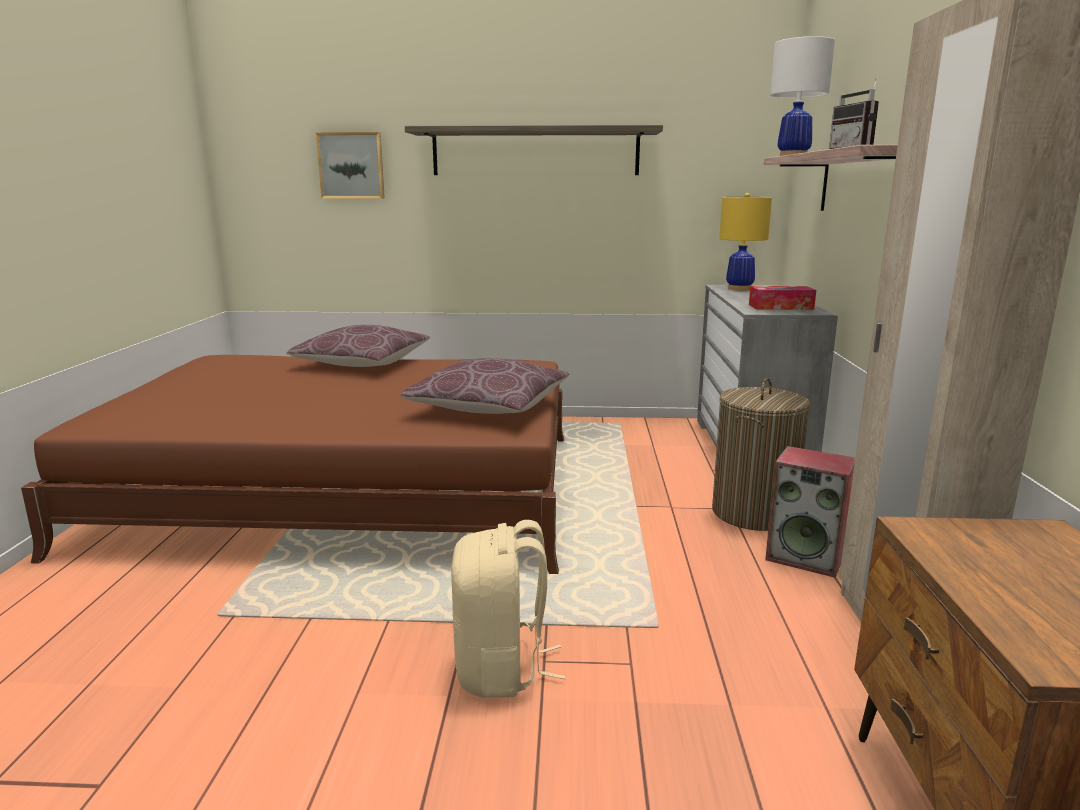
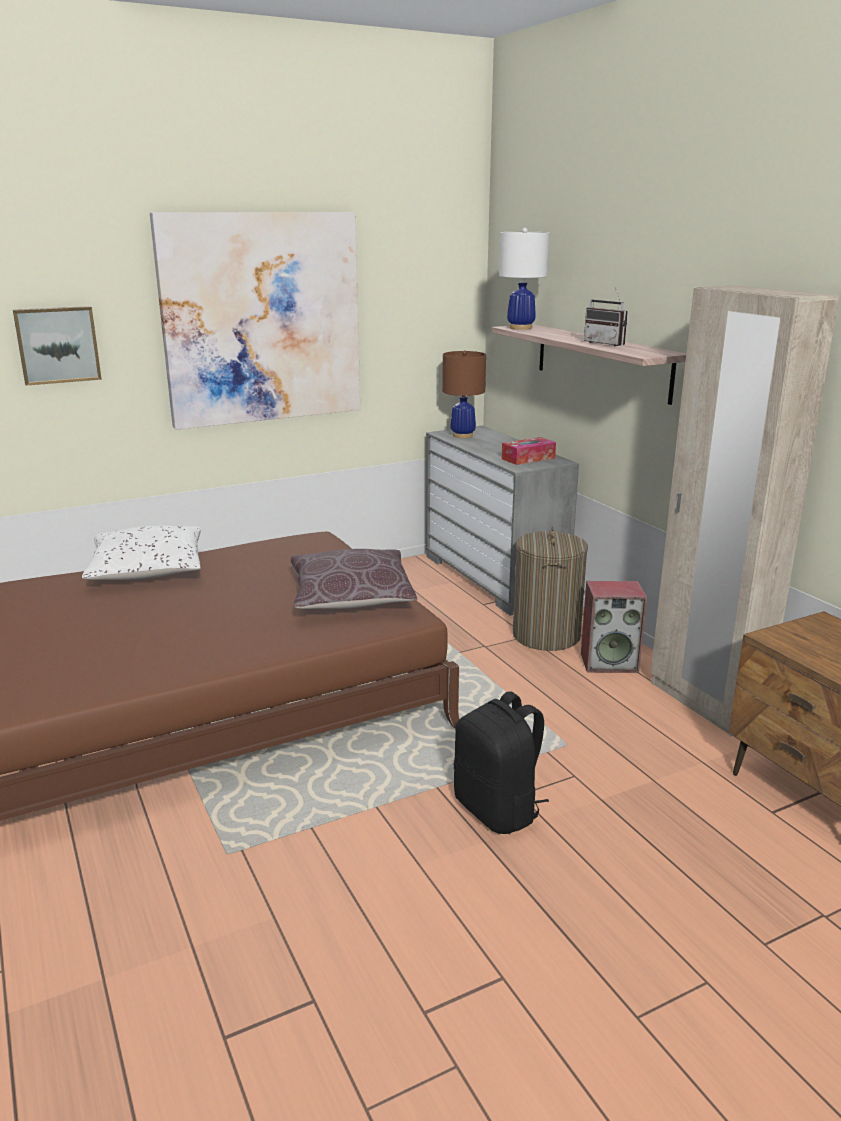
camera: 30 degrees left, 5 degrees up
brown pillow [287,325,430,367] -> white pillow [82,526,201,580]
shelf [405,125,663,175] -> picture [150,212,360,430]
beige backpack [451,520,565,698] -> black backpack [454,691,549,834]
yellow table lamp [719,193,772,291] -> brown table lamp [442,350,486,438]

